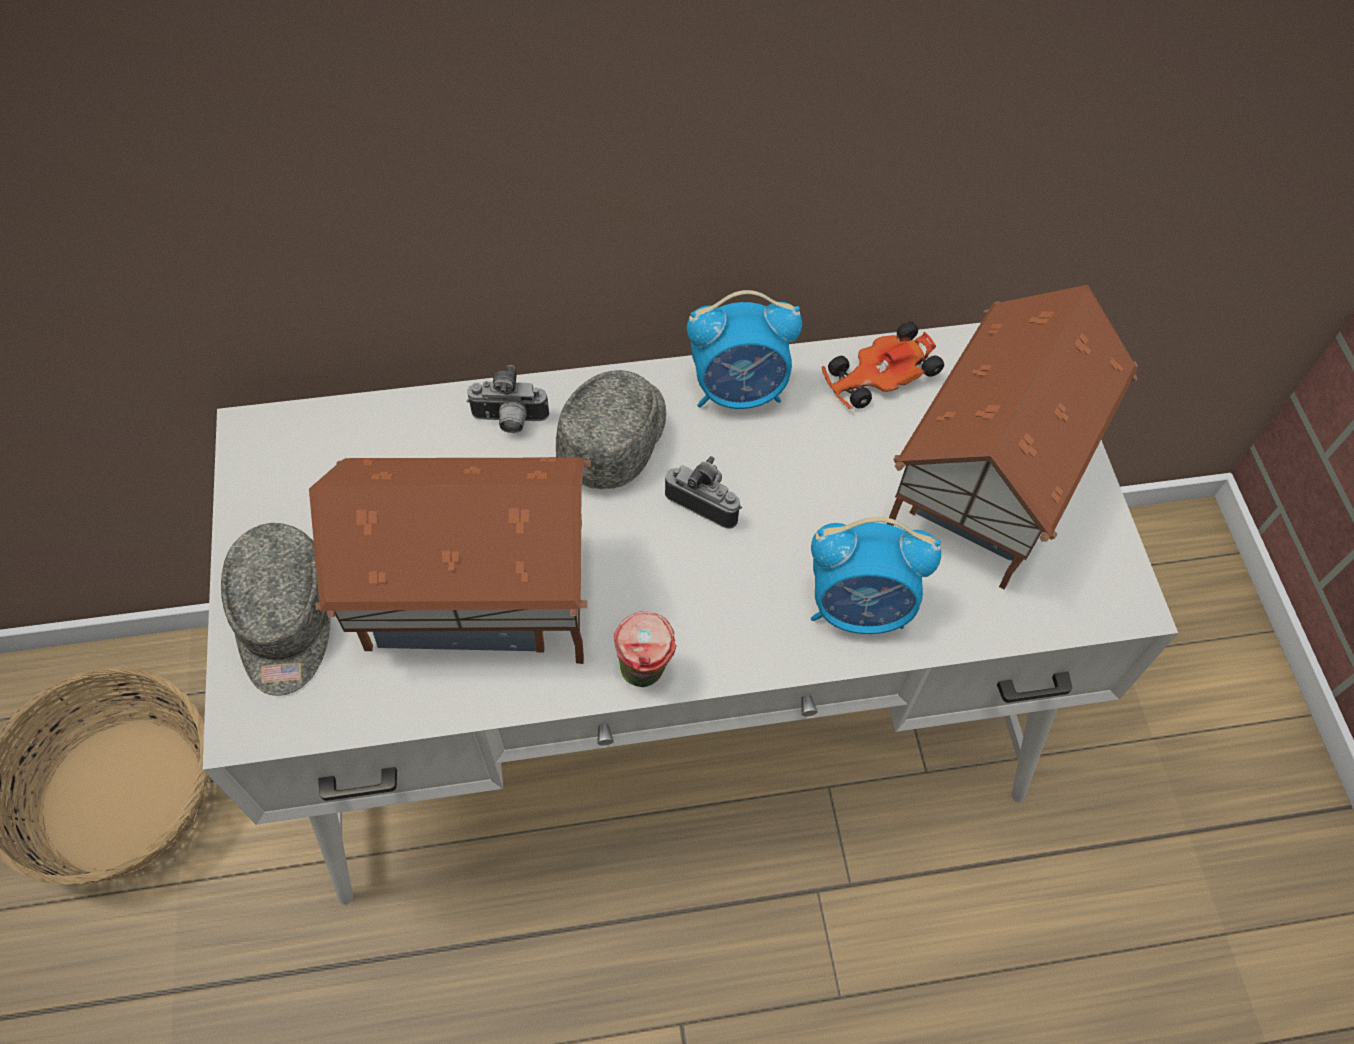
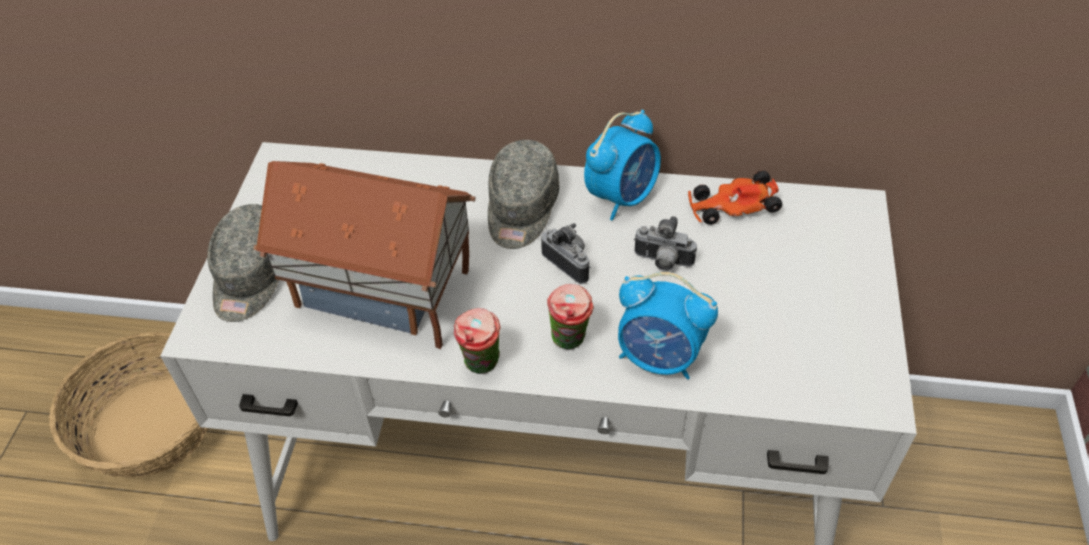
camera: 20 degrees right, 10 degrees down
camera [467,365,549,433] -> camera moved to [634,216,697,271]
grey cap [556,370,666,489] -> grey cap turned 150 degrees clockwise [488,140,560,249]
alarm clock [687,290,802,409] -> alarm clock turned 60 degrees counterclockwise [584,110,661,221]
toy house [886,285,1138,590] -> none
none -> cup [547,284,594,350]

